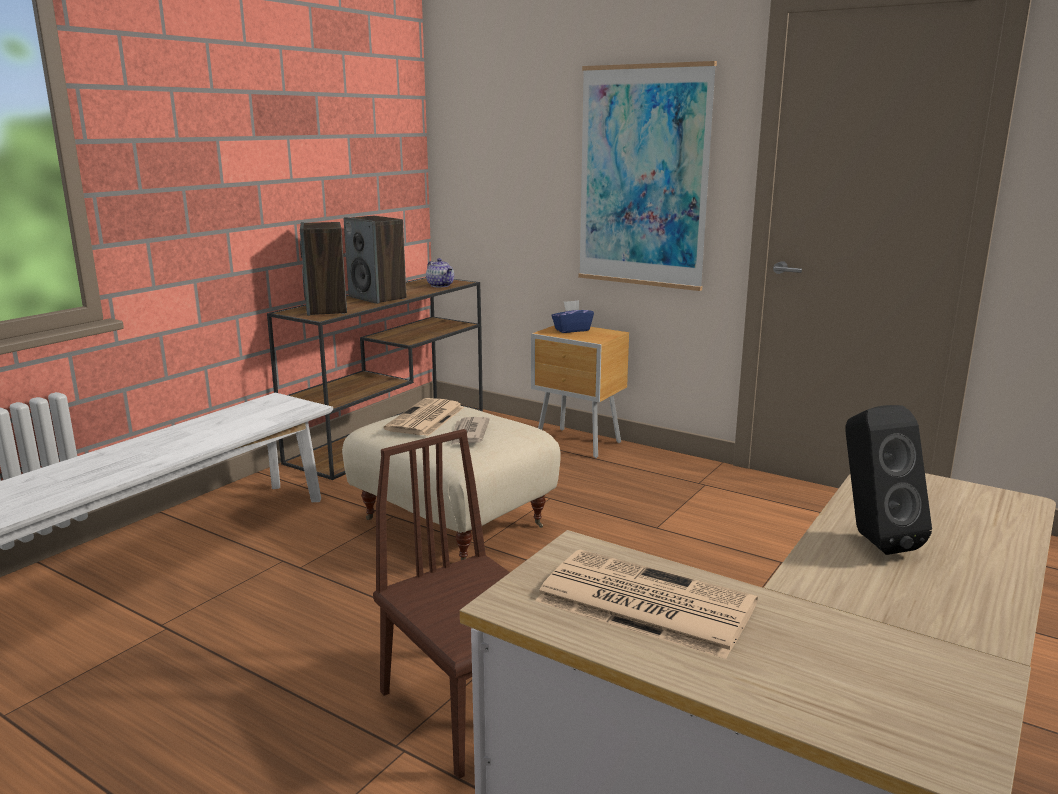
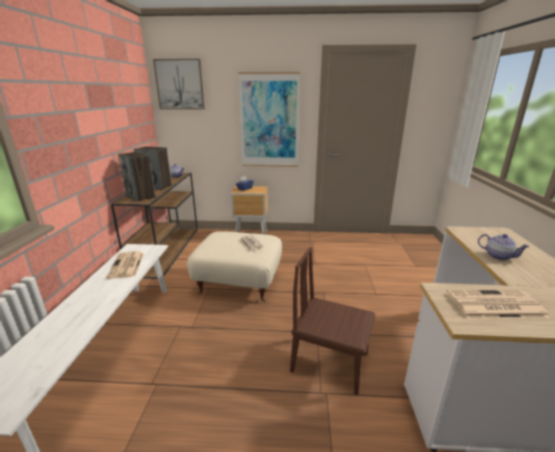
camera: 30 degrees left, 5 degrees up
newspaper [384,398,464,436] -> newspaper moved to [107,251,144,279]
black speaker [845,405,932,555] -> teapot [478,234,530,260]
none -> picture [153,59,205,109]

